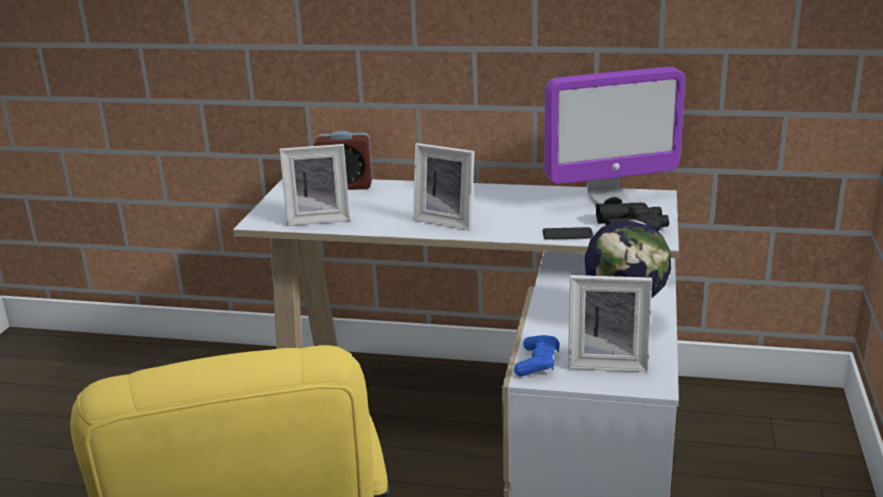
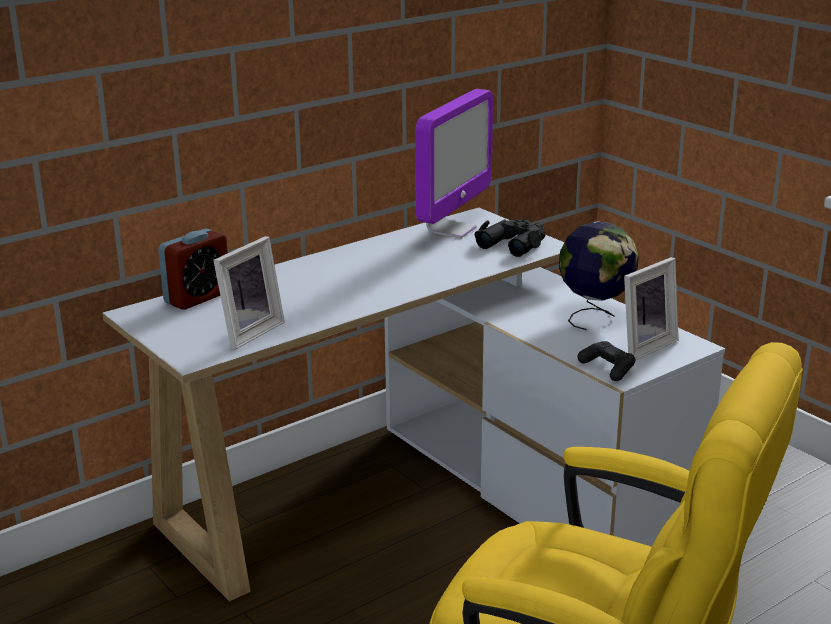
camera: 50 degrees left, 0 degrees up
picture frame [413,143,475,230] -> none
blue game controller [514,335,559,376] -> black game controller [577,341,636,381]
phone [543,227,593,240] -> none

